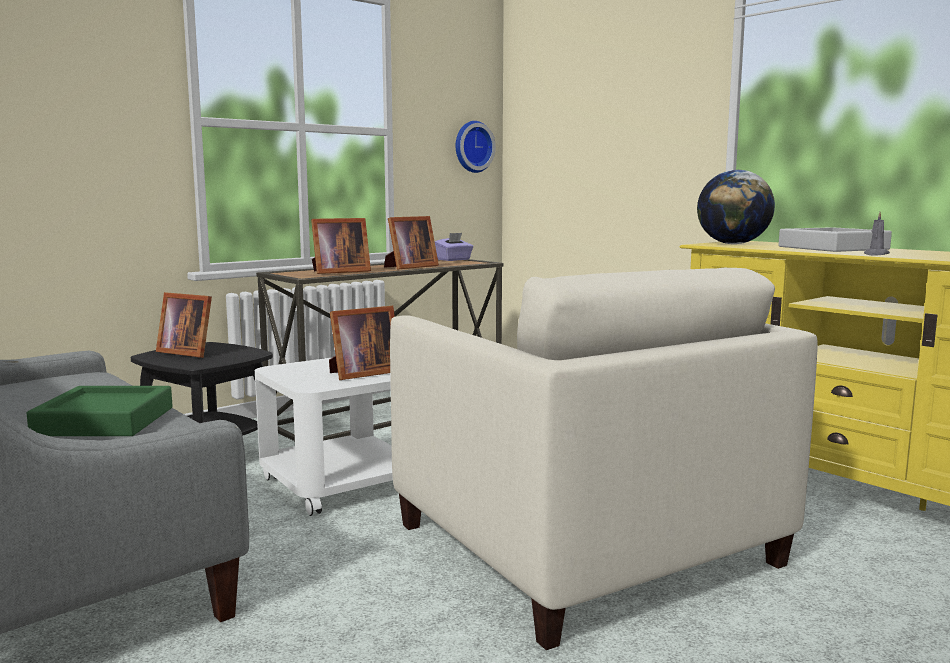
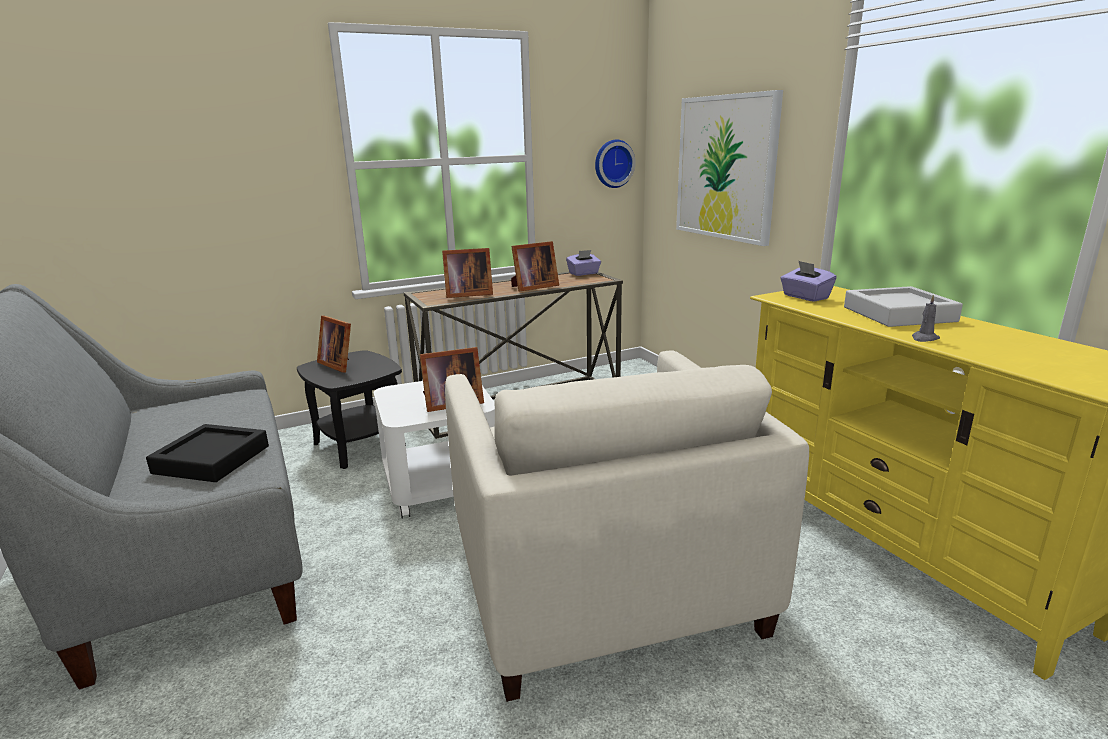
camera: 15 degrees right, 10 degrees up
green tray [27,386,172,436] -> black tray [146,424,269,482]
globe [697,170,775,244] -> purple tissue box [780,261,837,302]
none -> picture [676,90,783,246]

